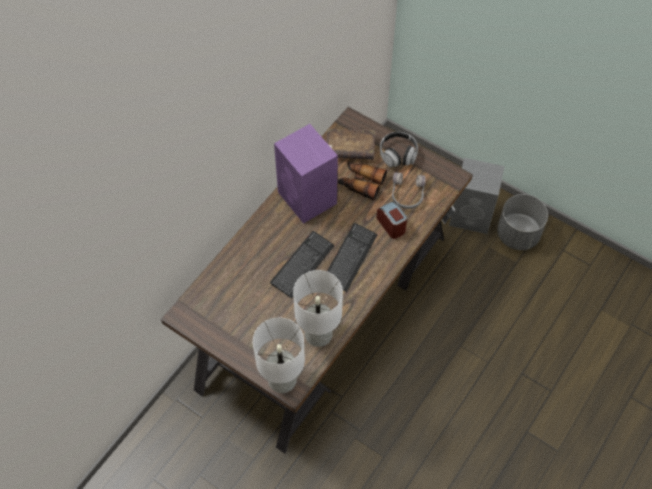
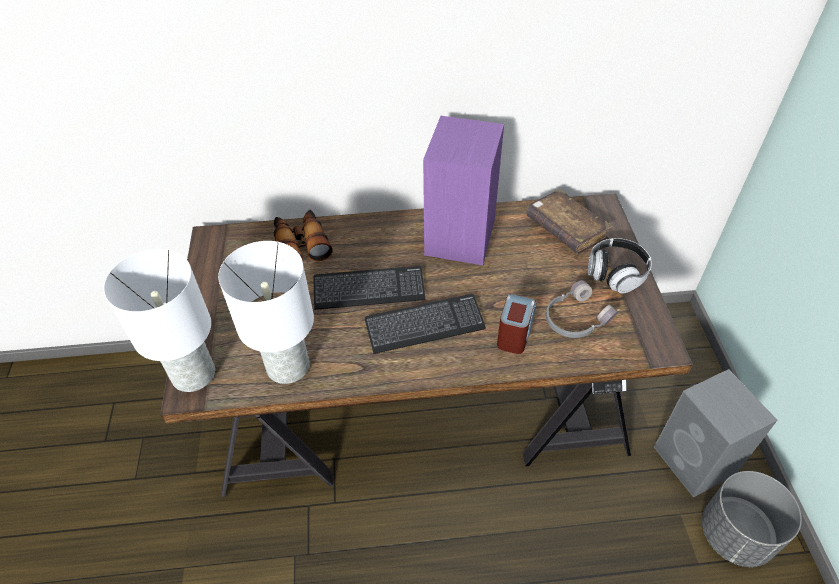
camera: 50 degrees right, 10 degrees down
binoculars [338,162,387,201] -> binoculars moved to [274,210,333,261]

